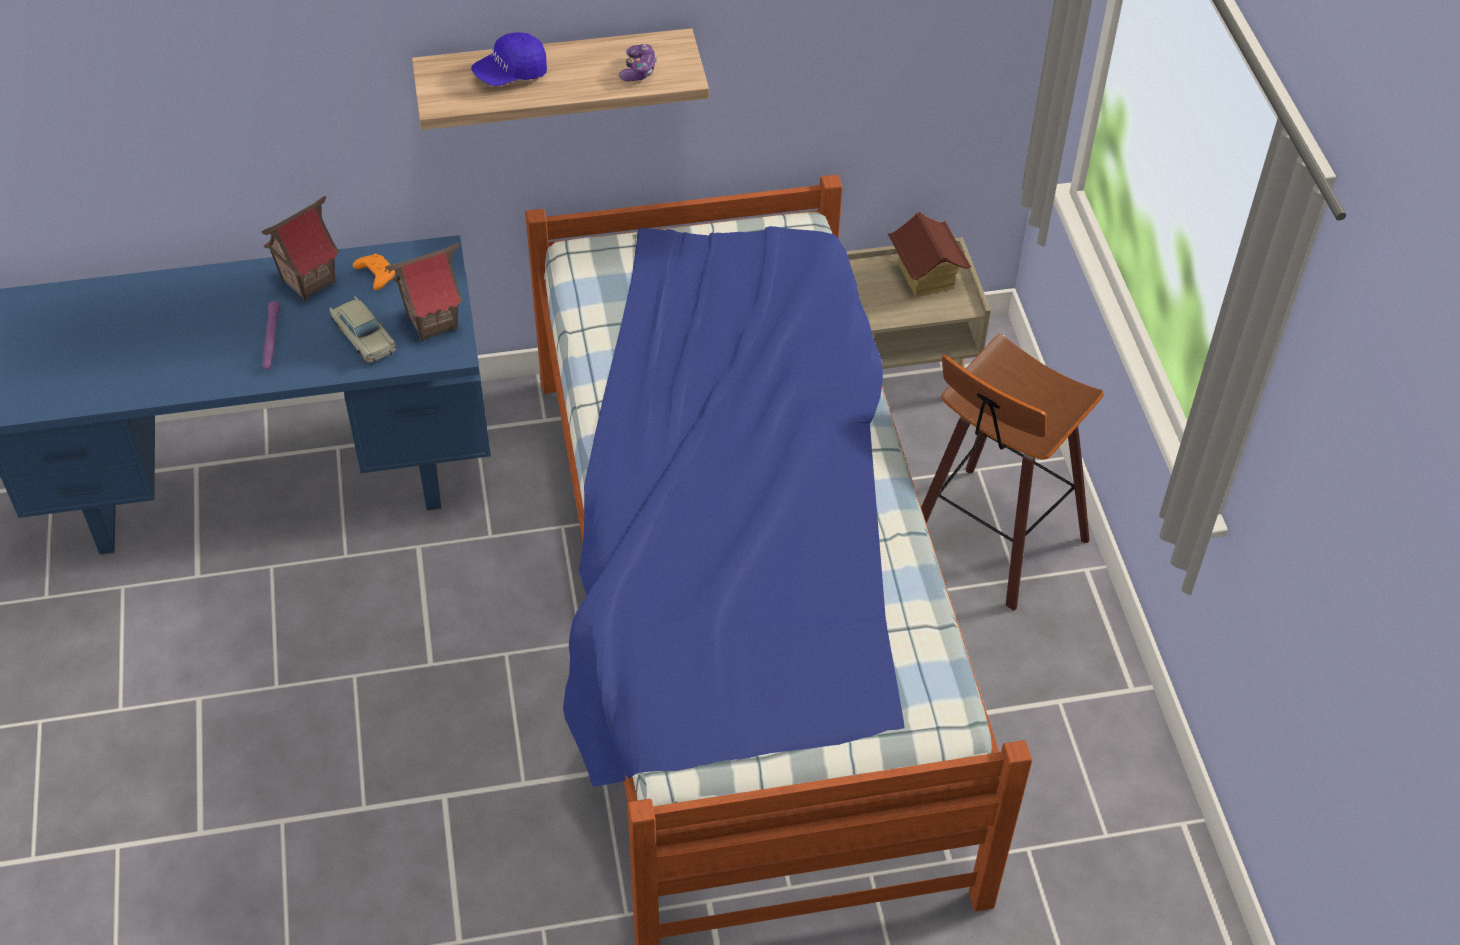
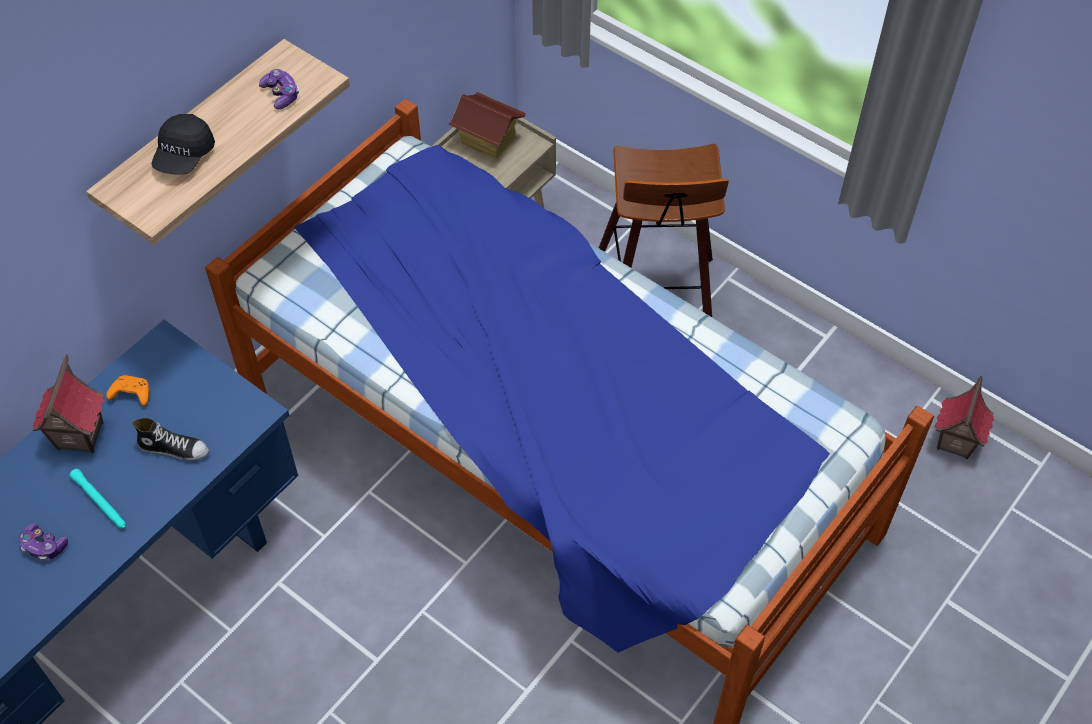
camera: 40 degrees left, 5 degrees up
purple flashlight [262,301,280,370] -> turquoise flashlight [69,469,126,529]
beige toy car [329,296,397,364] -> shoe [132,418,209,461]
toy house [385,243,463,341] -> toy house moved to [935,375,994,459]
blue cap [471,33,547,86] -> black cap [151,114,215,175]
none -> game controller [19,524,68,561]

